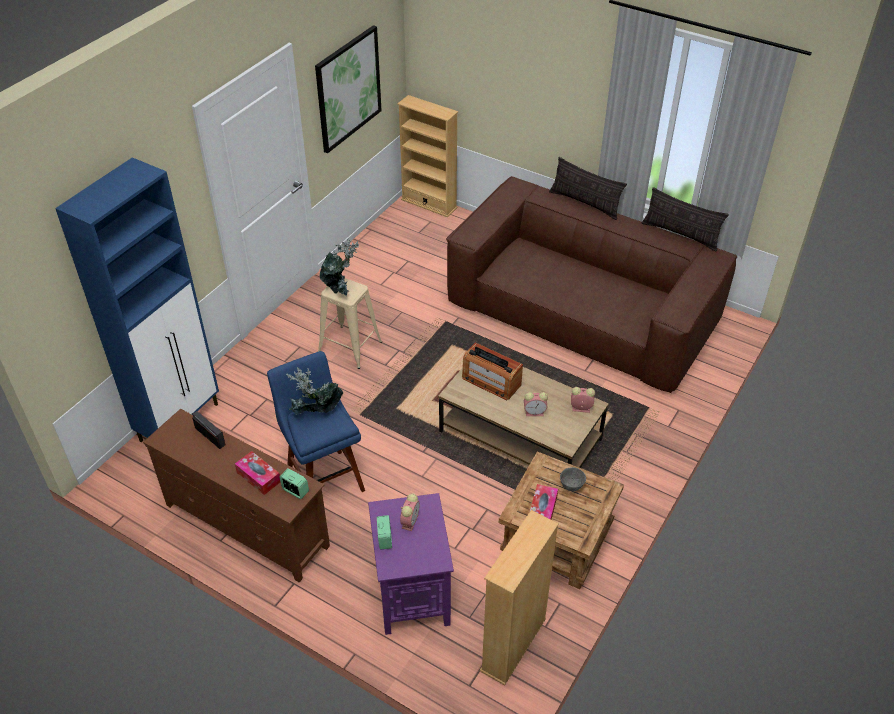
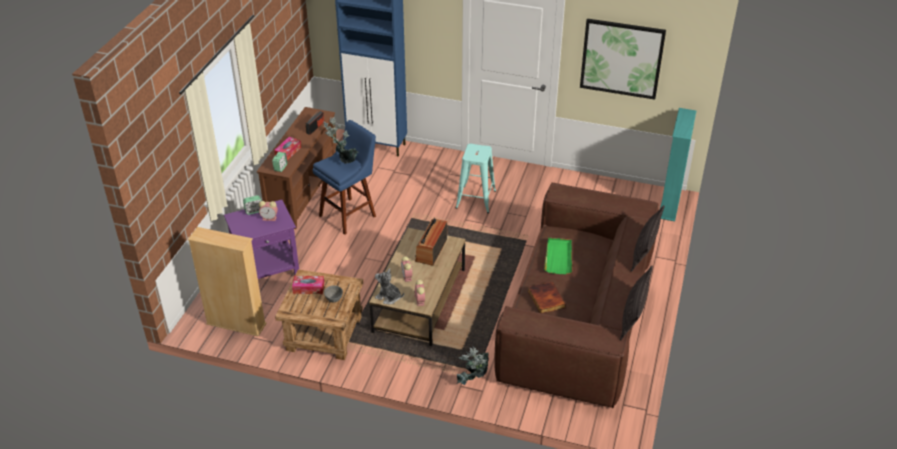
camera: 75 degrees right, 5 degrees down
beige stool [318,278,382,369] -> turquoise stool [456,144,496,213]
potted plant [319,239,359,296] -> potted plant moved to [456,347,489,385]
beige bookcase [397,95,458,218] -> turquoise bookcase [660,108,696,221]
none -> plush toy [375,269,404,304]
none -> book [528,282,566,313]
none -> green tray [544,238,572,274]

